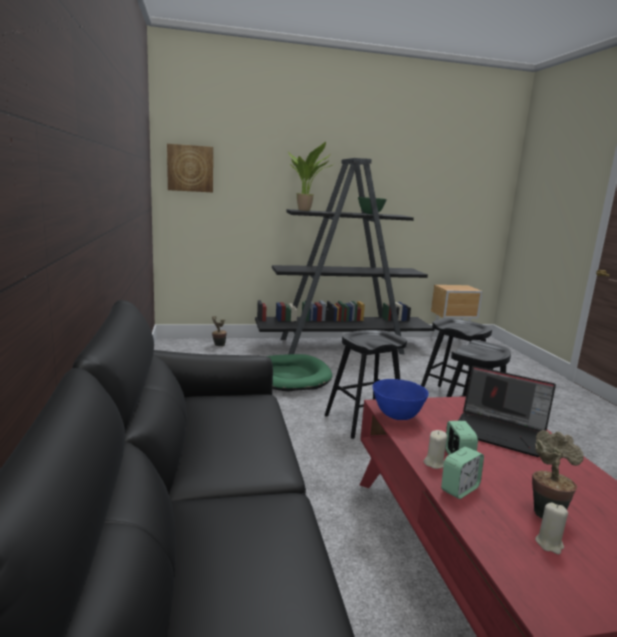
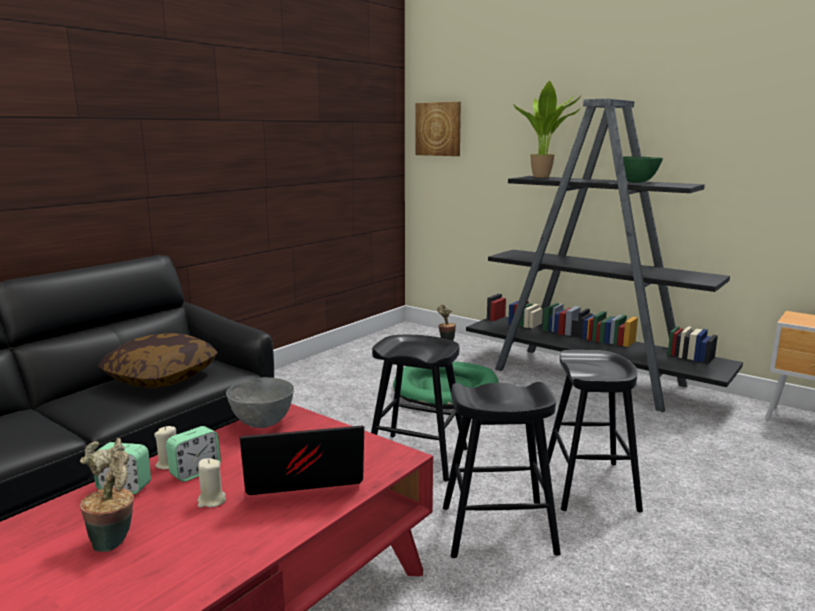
camera: 50 degrees right, 0 degrees up
blue bowl [373,379,429,420] -> grey bowl [226,377,294,428]
laptop [458,366,556,457] -> laptop turned 90 degrees clockwise [240,426,364,495]
beige candle [535,502,568,554] -> beige candle moved to [197,458,226,508]
none -> pillow [98,333,218,388]

